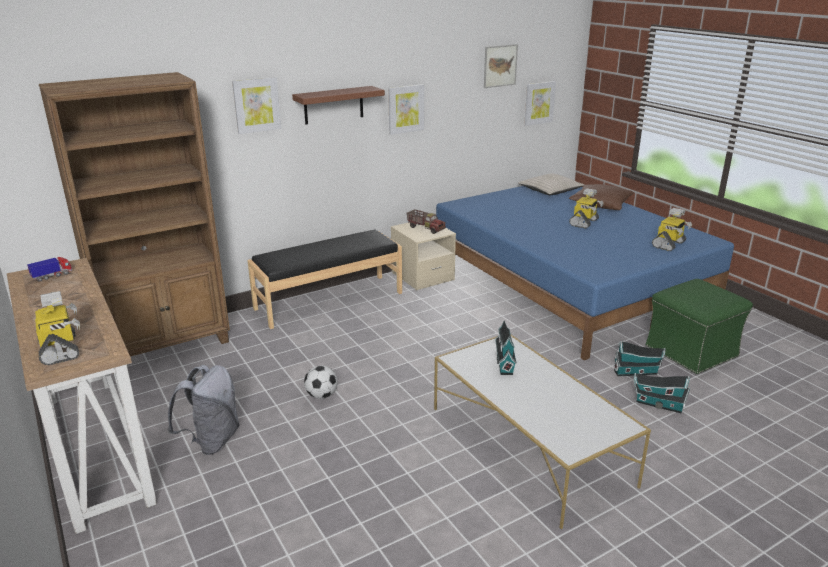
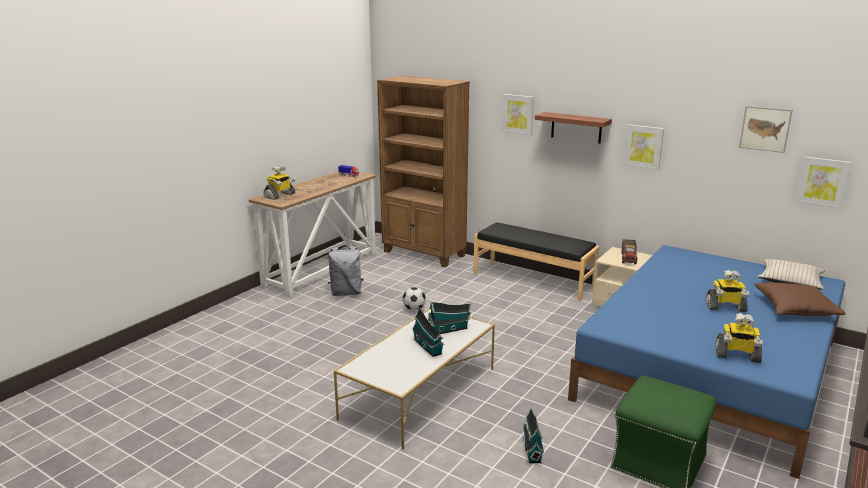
camera: 65 degrees right, 5 degrees down
toy house [614,341,666,376] -> toy house moved to [412,306,445,357]

